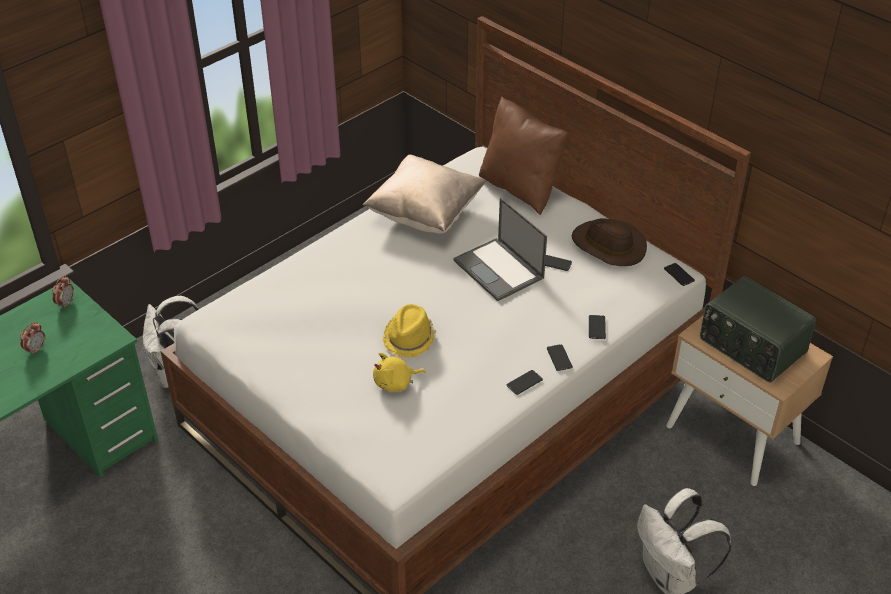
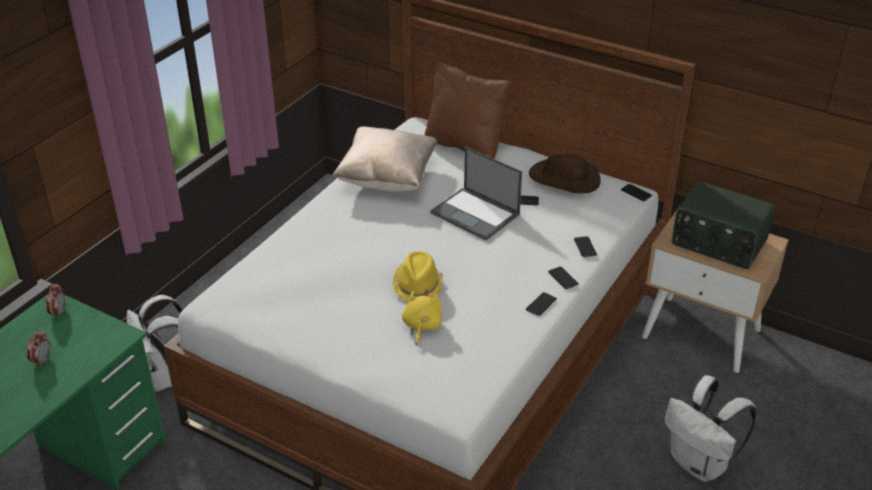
camera: 15 degrees left, 5 degrees down
yellow plush toy [373,353,426,392] -> yellow plush toy turned 135 degrees clockwise [402,289,442,345]

